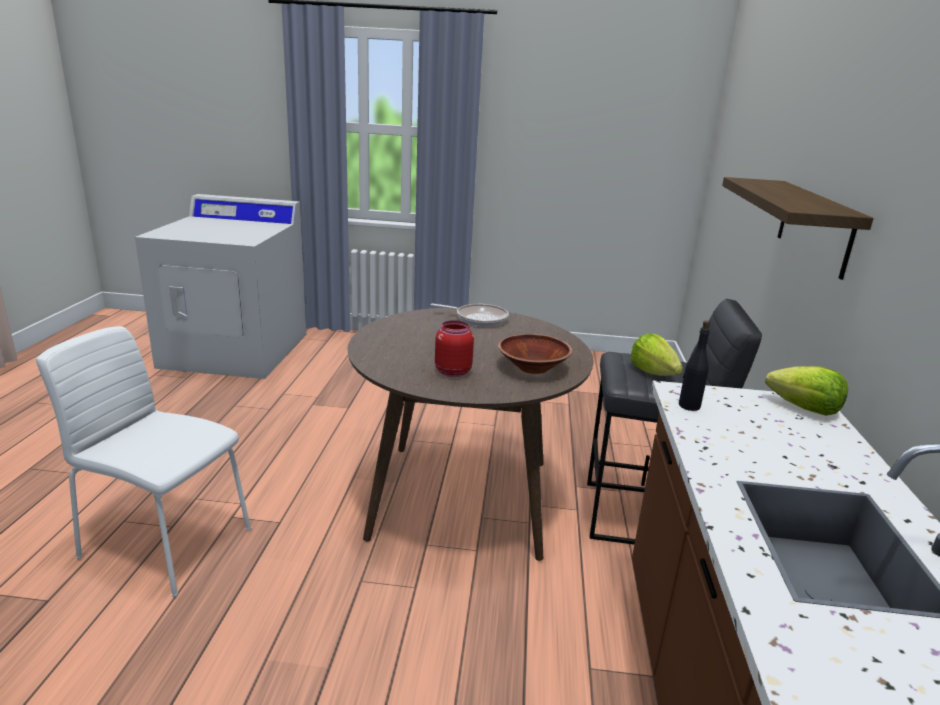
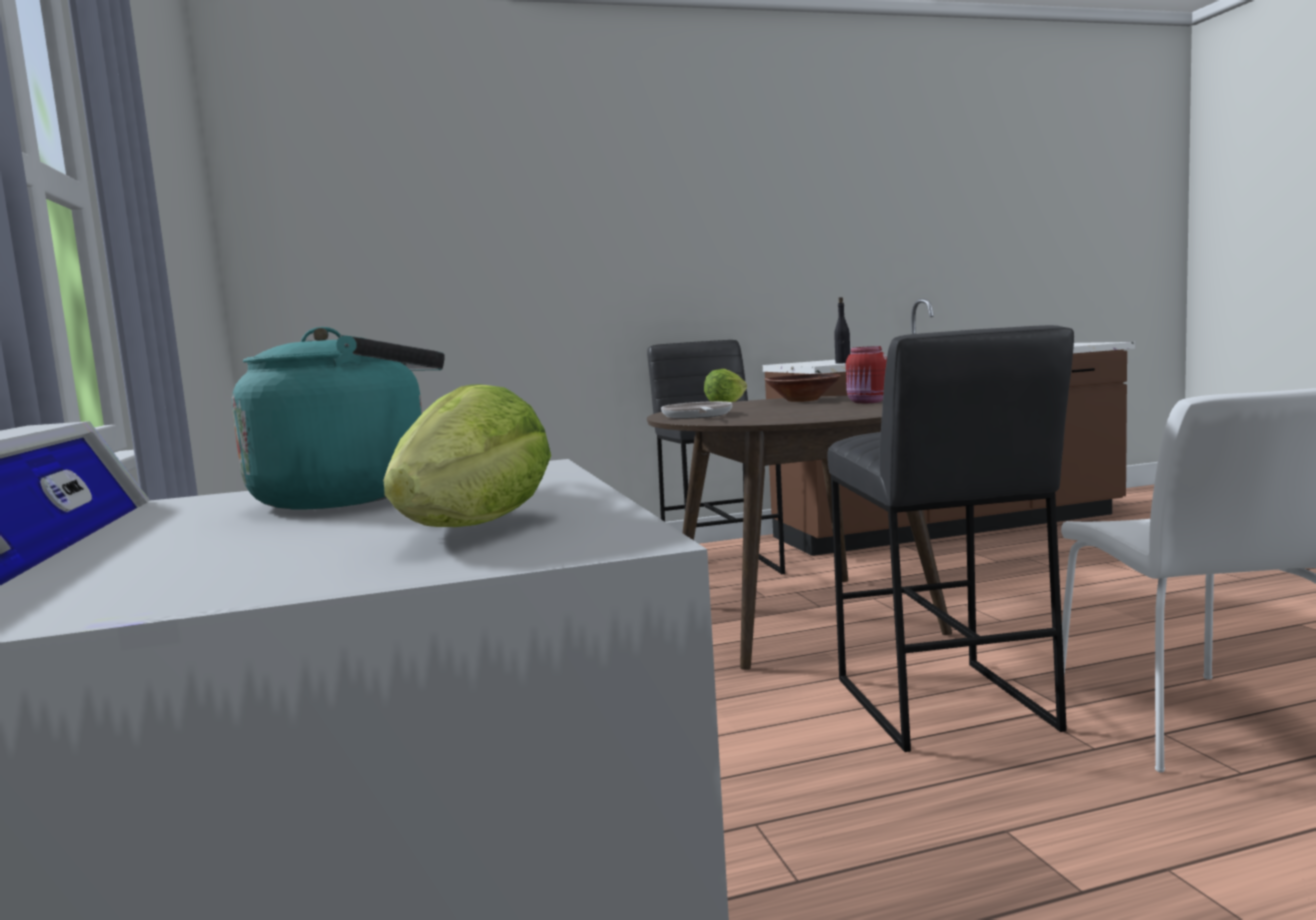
camera: 110 degrees left, 15 degrees down
shelf [722,177,873,280] -> none
lettuce [765,366,848,416] -> lettuce moved to [383,384,551,527]
none -> turquoise kettle [232,327,445,510]
none -> grey stool [827,325,1074,752]

